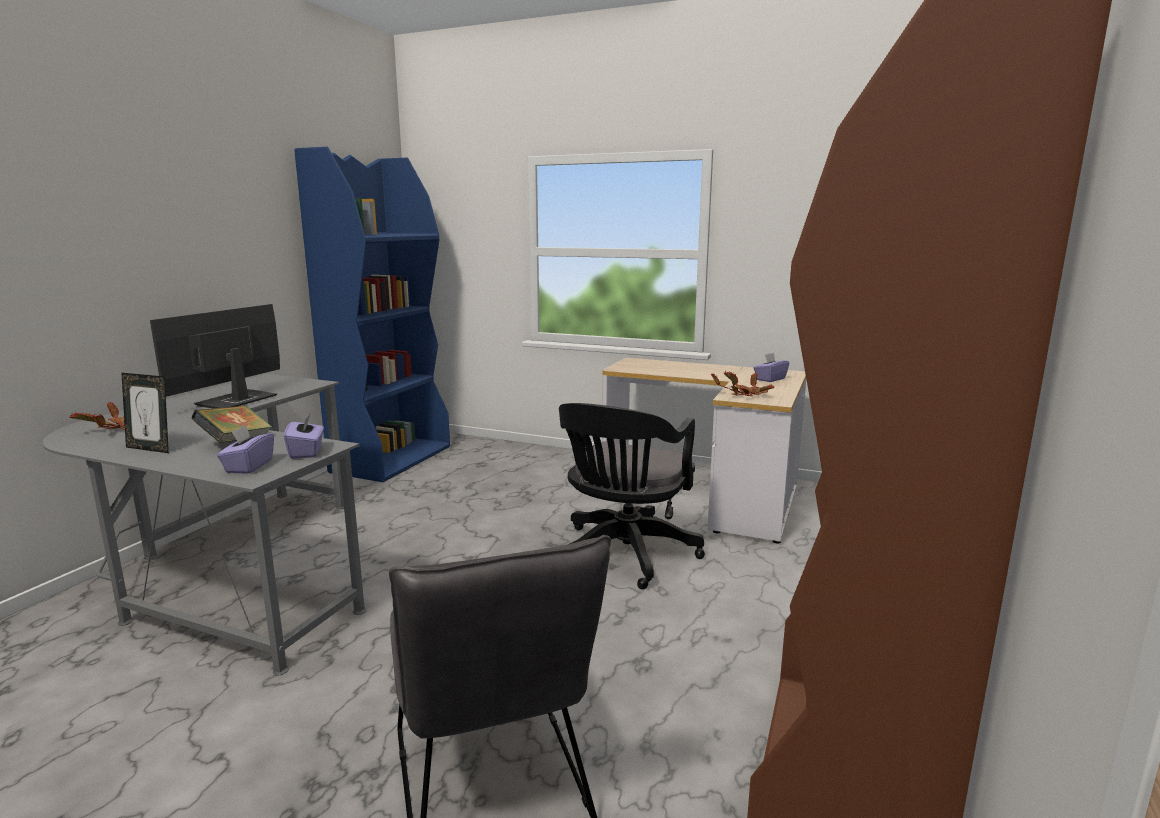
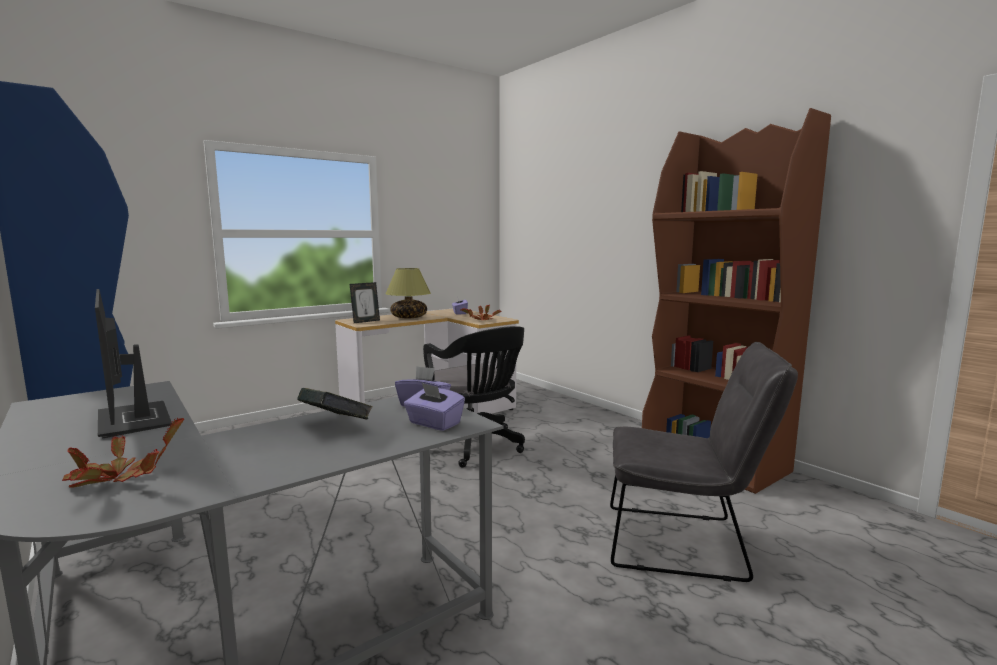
camera: 60 degrees left, 5 degrees down
picture frame [121,373,169,453] -> picture frame moved to [350,282,380,323]
none -> table lamp [385,268,431,319]

